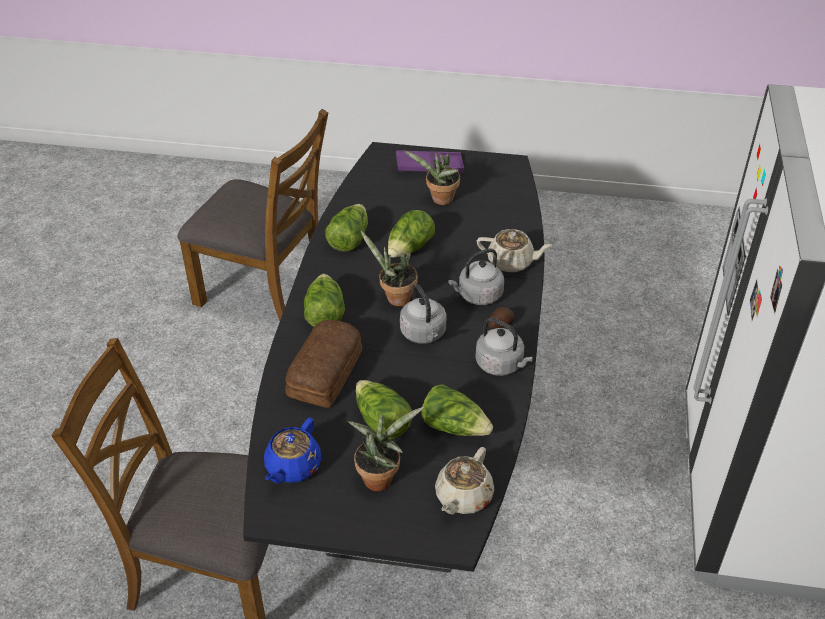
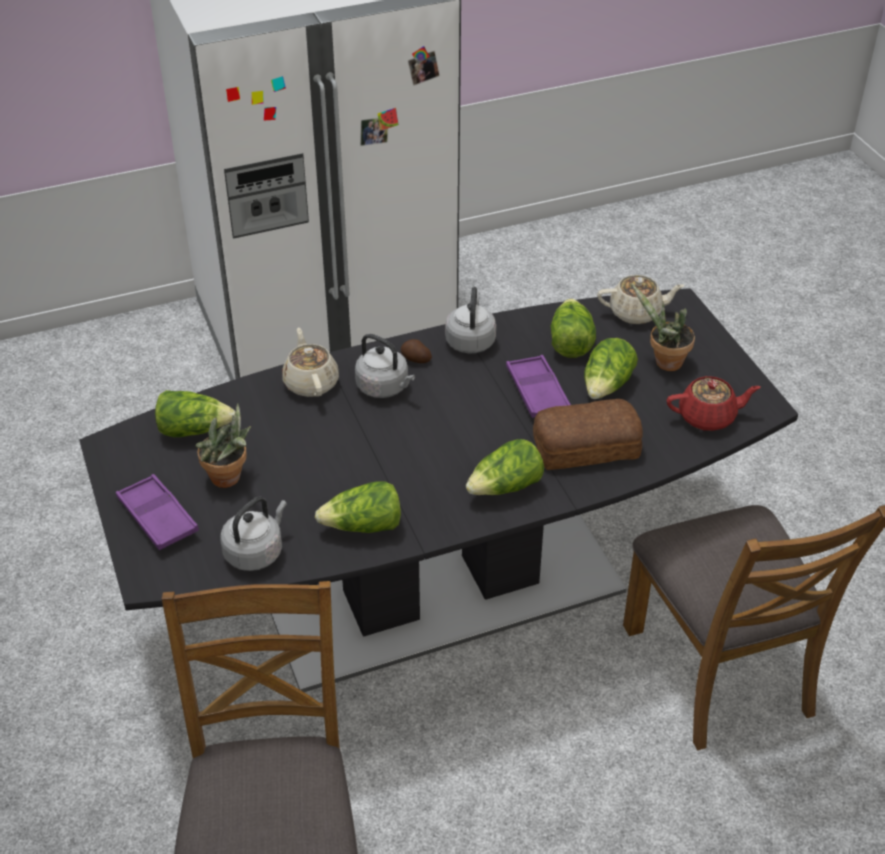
camera: 120 degrees left, 0 degrees up
blue teapot [264,418,322,484] -> red teapot [667,376,761,431]
potted plant [360,230,418,306] -> none
lettuce [388,210,435,258] -> lettuce moved to [155,390,235,437]
grey kettle [400,284,447,344] -> grey kettle moved to [220,497,287,571]
none -> purple tray [506,355,571,418]

